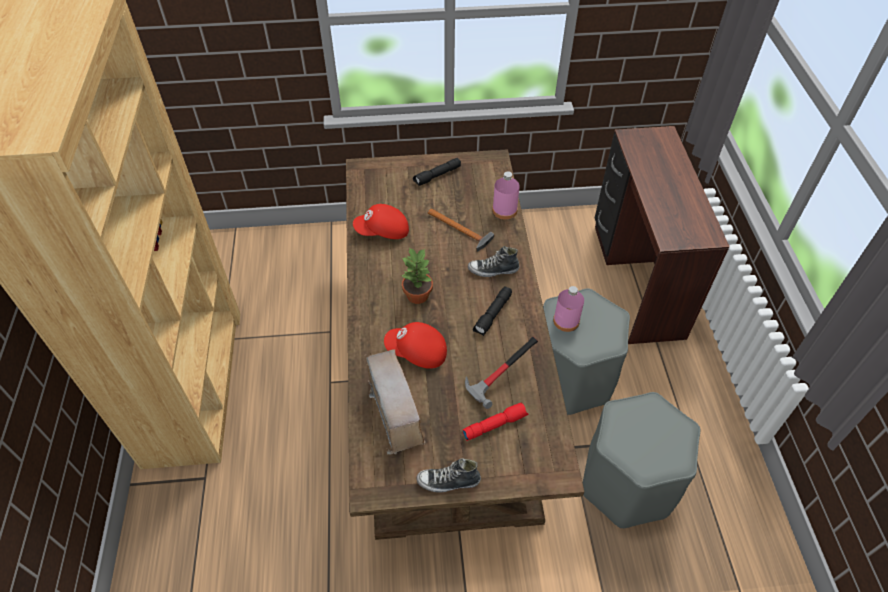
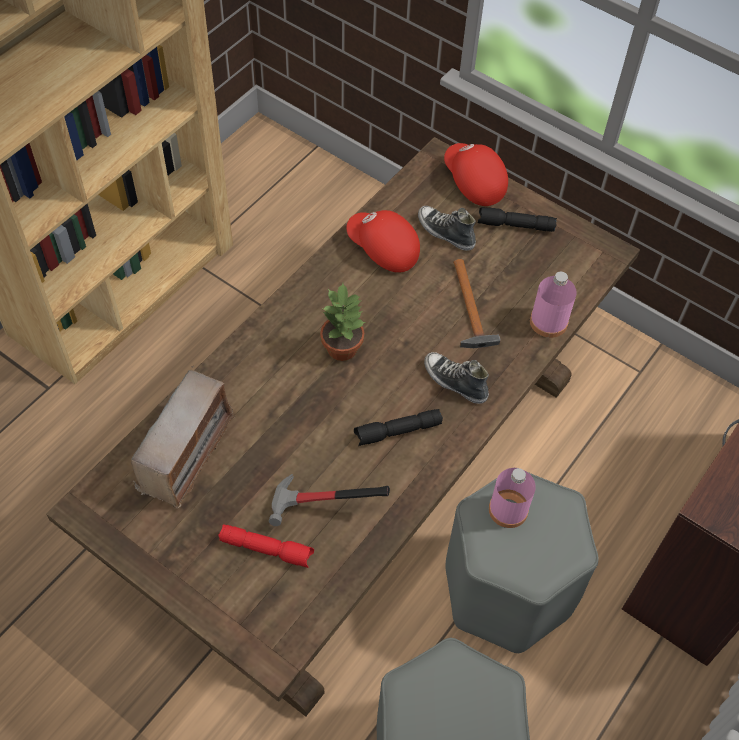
camera: 40 degrees right, 5 degrees up
red cap [384,322,447,369] -> red cap moved to [444,143,508,206]
shoe [416,458,481,493] -> shoe moved to [418,206,476,251]

